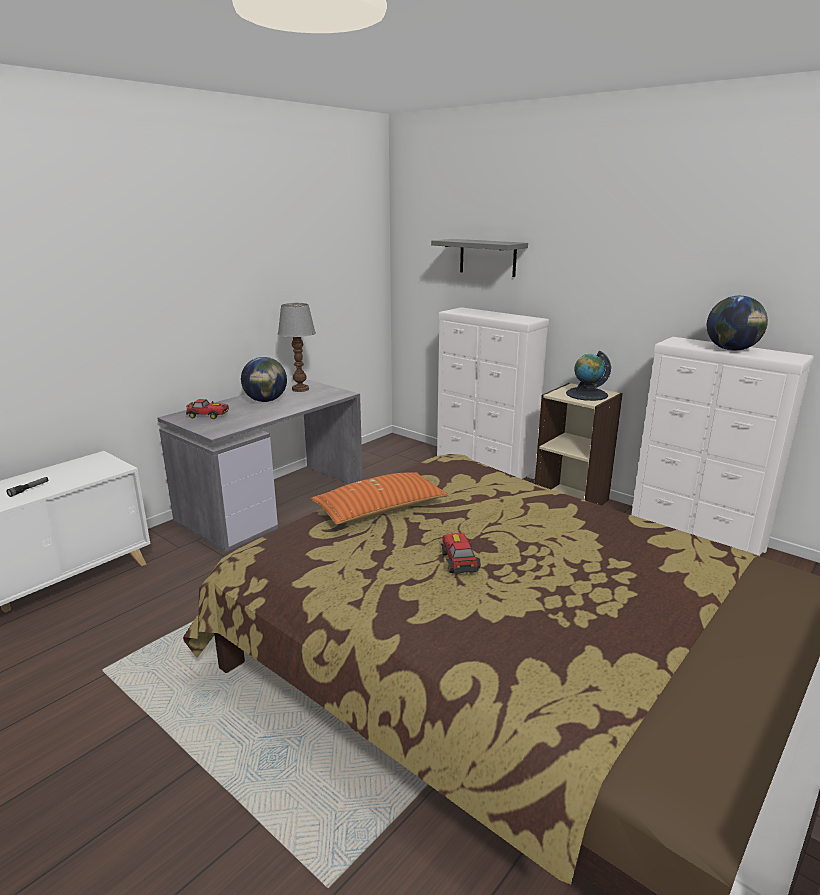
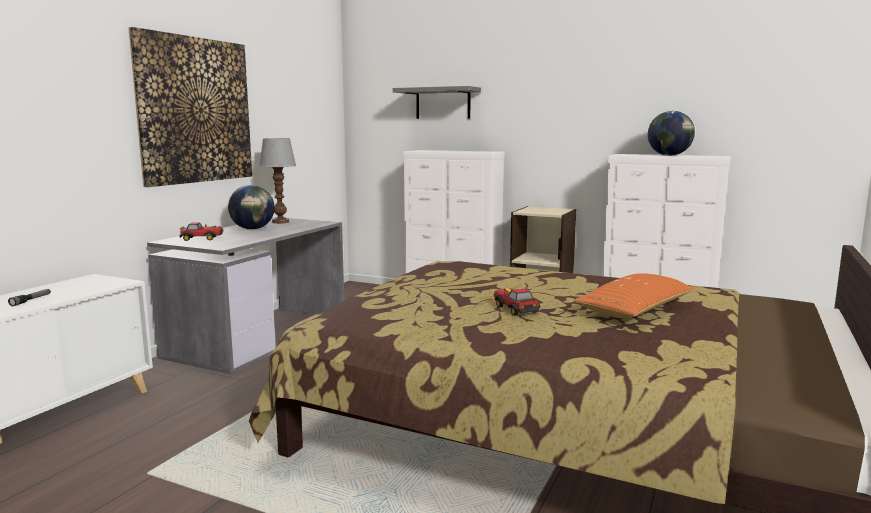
camera: 15 degrees left, 10 degrees down
orange pillow [311,472,448,524] -> orange pillow moved to [573,273,695,319]
globe [566,351,611,401] -> none
none -> picture [129,27,252,187]

